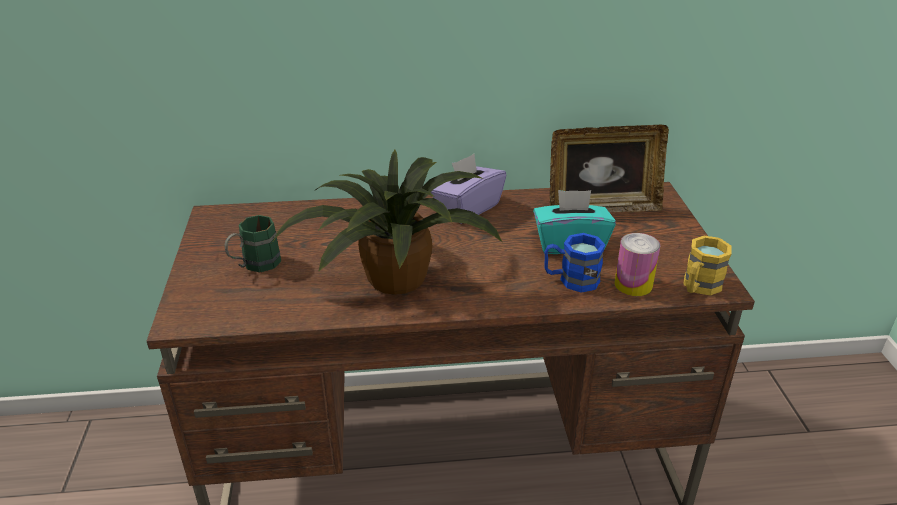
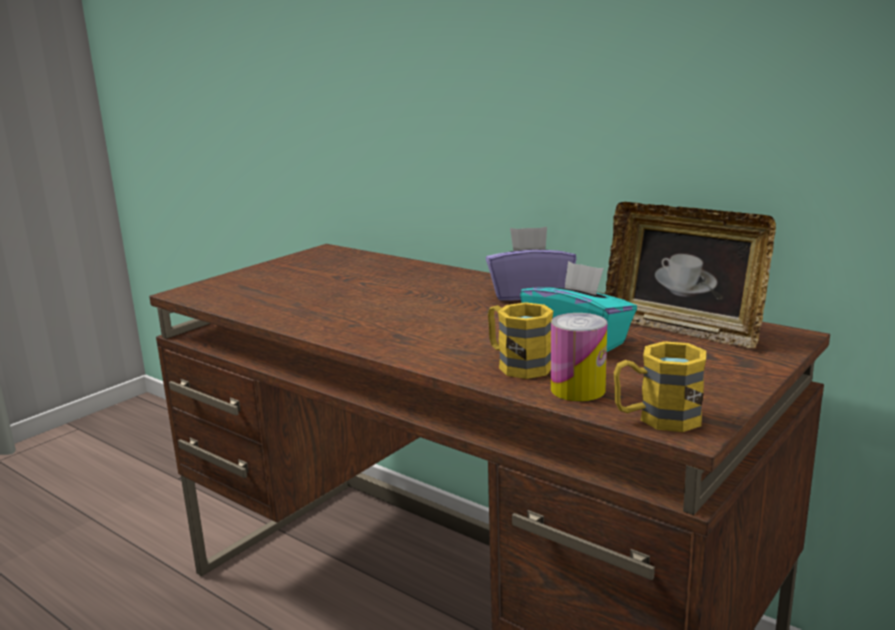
camera: 45 degrees right, 15 degrees down
green mug [225,215,281,272] -> none
potted plant [272,150,503,295] -> none
blue mug [544,233,605,293] -> yellow mug [488,302,553,379]

